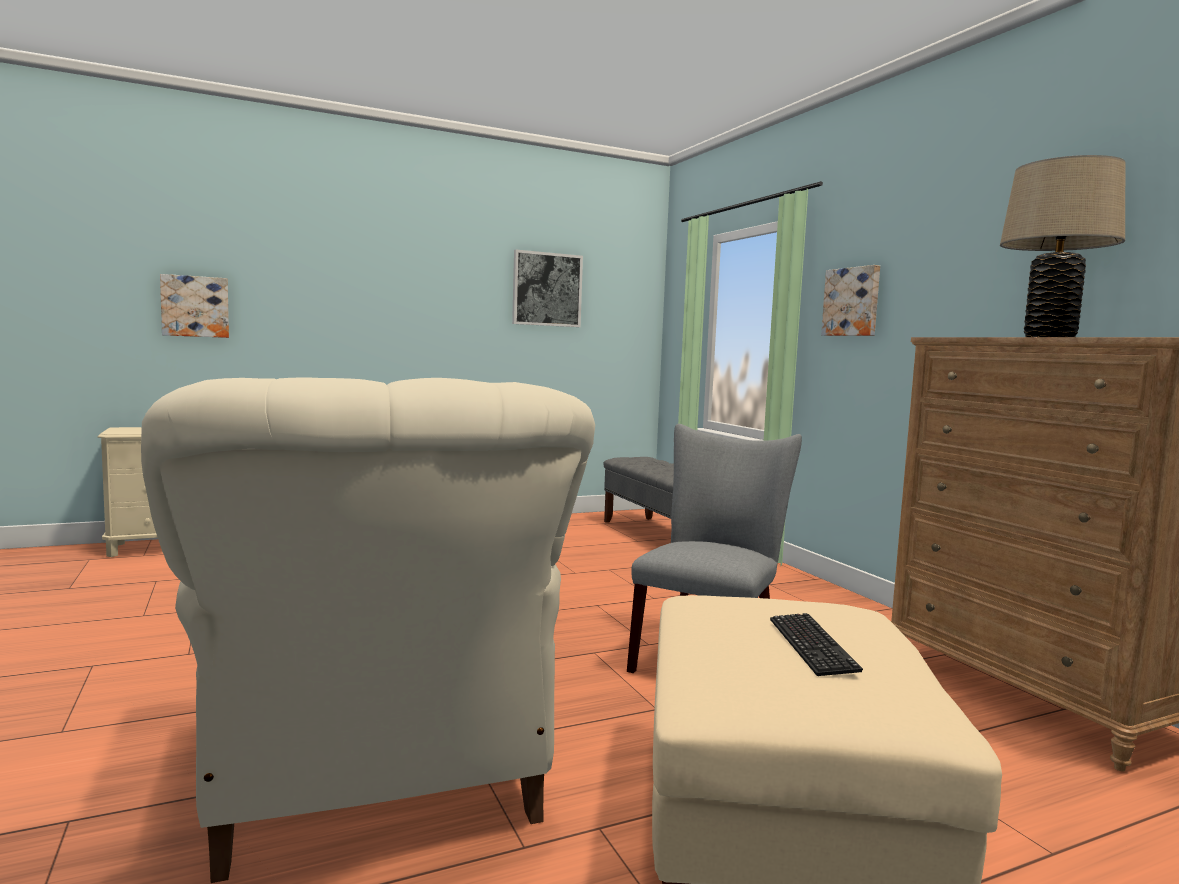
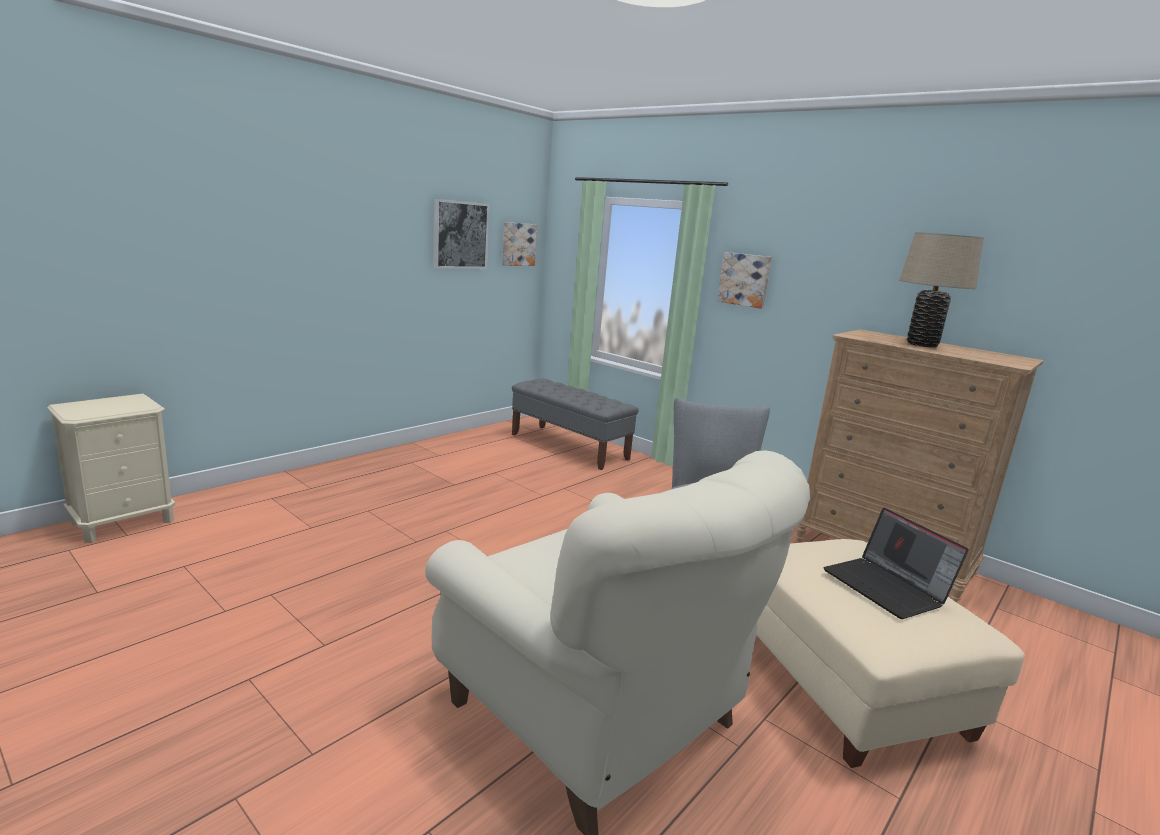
camera: 25 degrees left, 10 degrees up
picture [160,274,229,338] -> picture moved to [502,222,537,266]
keyboard [770,613,863,676] -> laptop [824,508,969,619]

